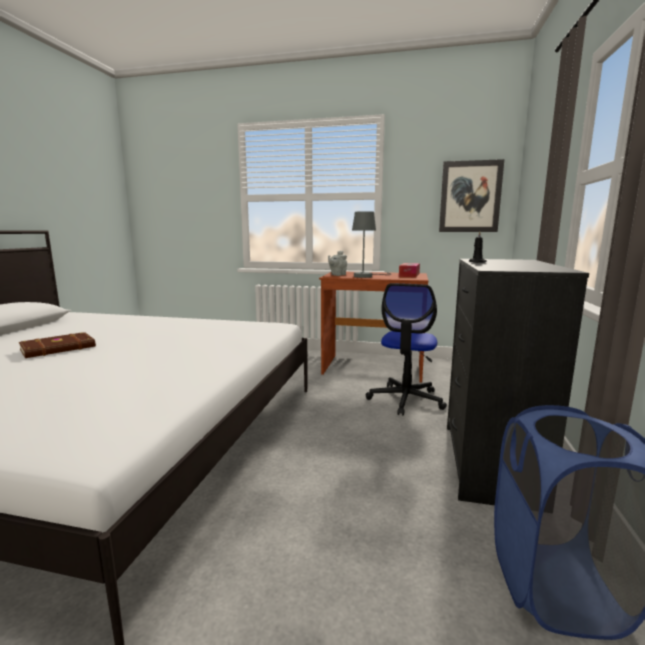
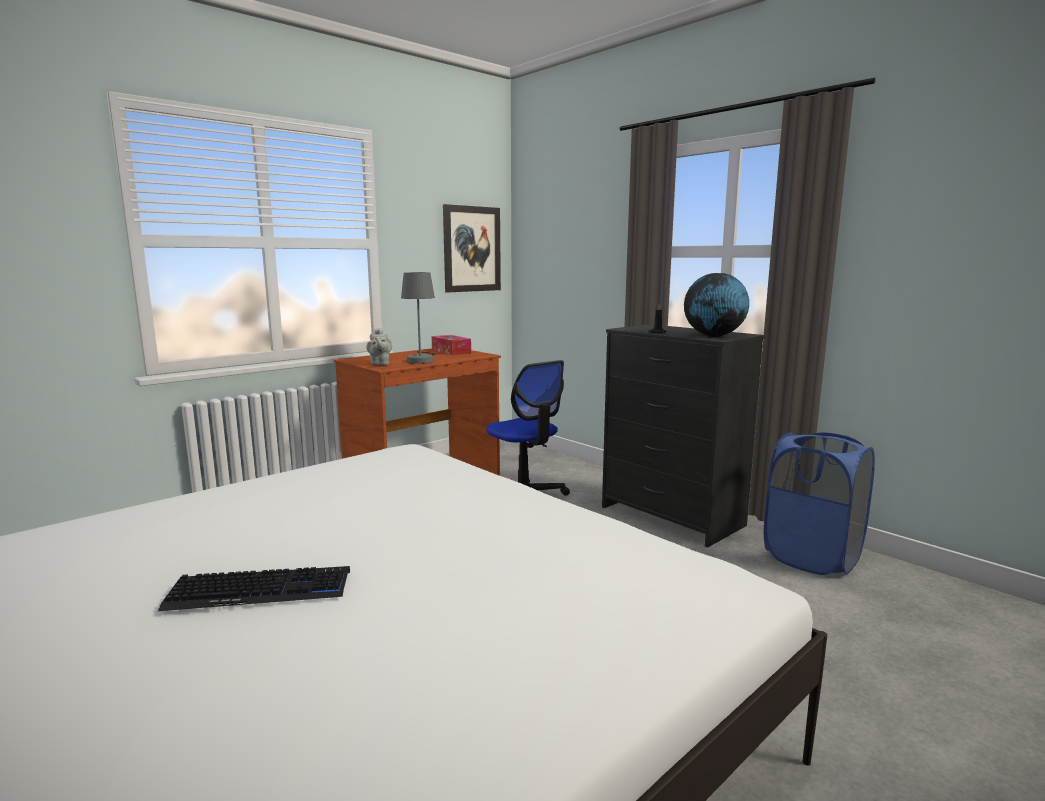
camera: 55 degrees left, 0 degrees up
brown book [19,332,96,358] -> keyboard [158,566,350,611]
none -> globe [684,273,749,337]

